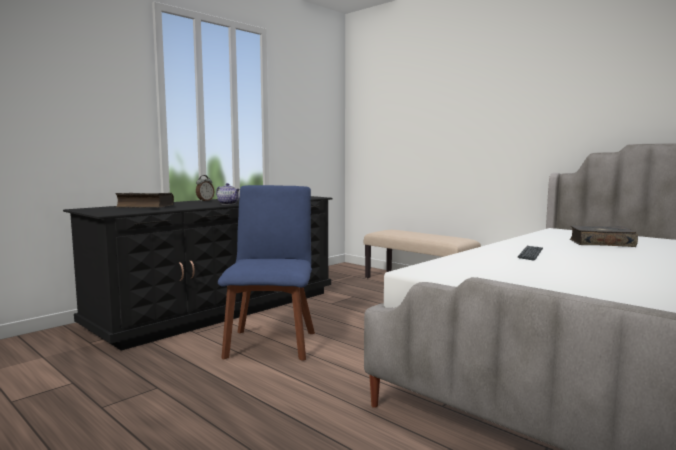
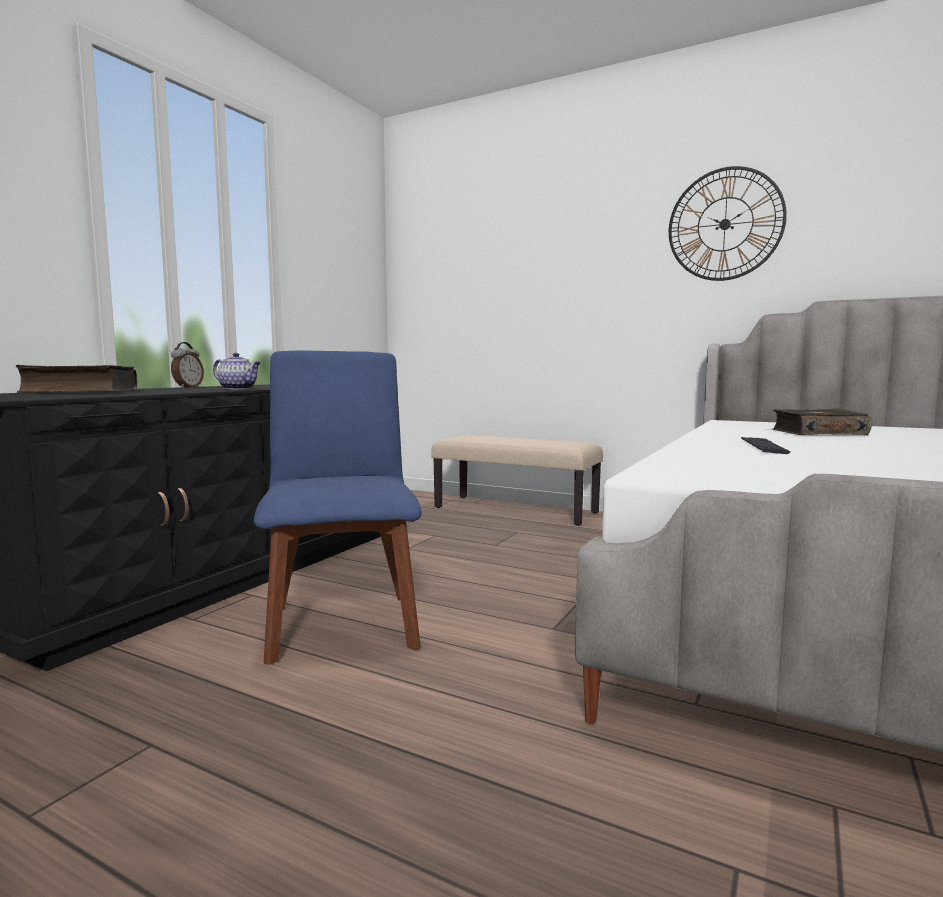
camera: 15 degrees left, 0 degrees up
none -> wall clock [669,166,787,281]

